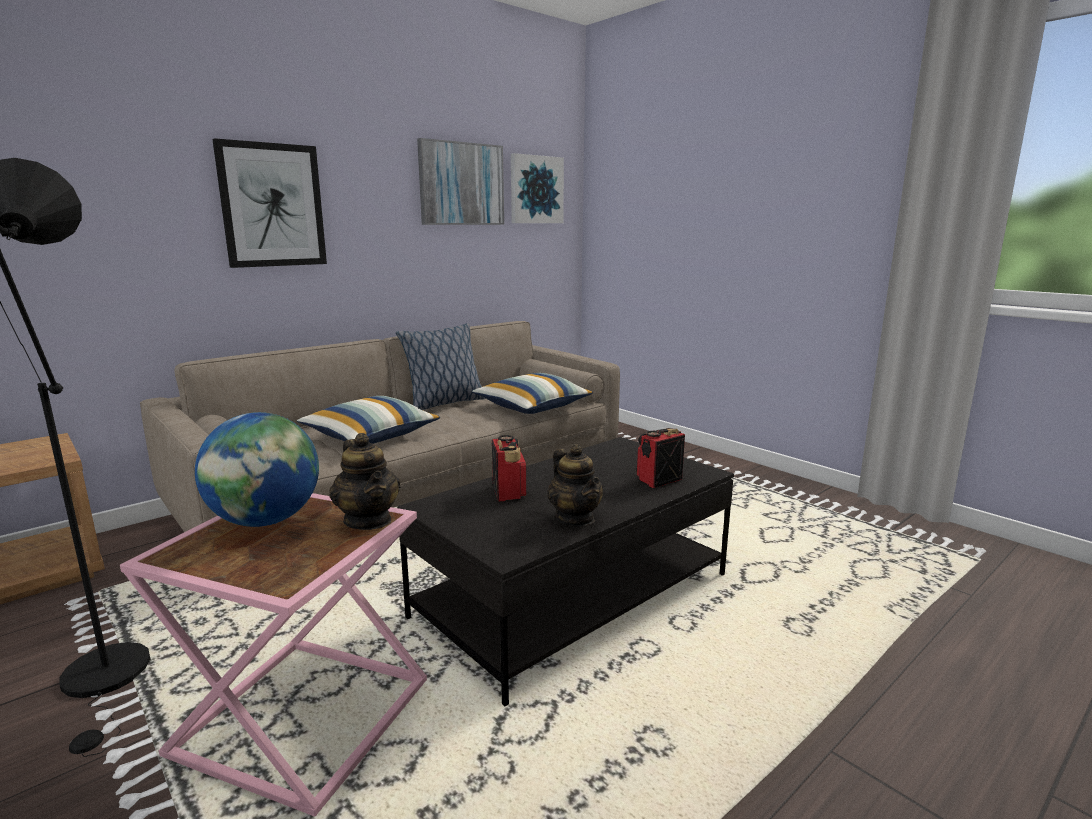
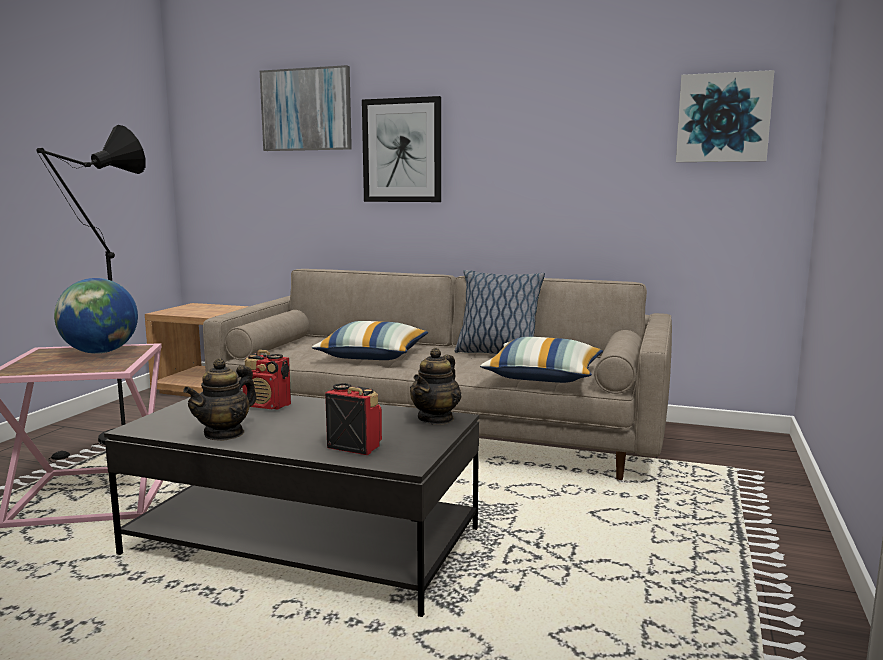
camera: 60 degrees right, 5 degrees down
teapot [329,433,400,530] -> teapot moved to [410,348,462,425]
picture [417,138,504,225] -> picture moved to [260,65,352,151]
radio [491,435,526,501] -> radio turned 60 degrees clockwise [243,350,291,410]

